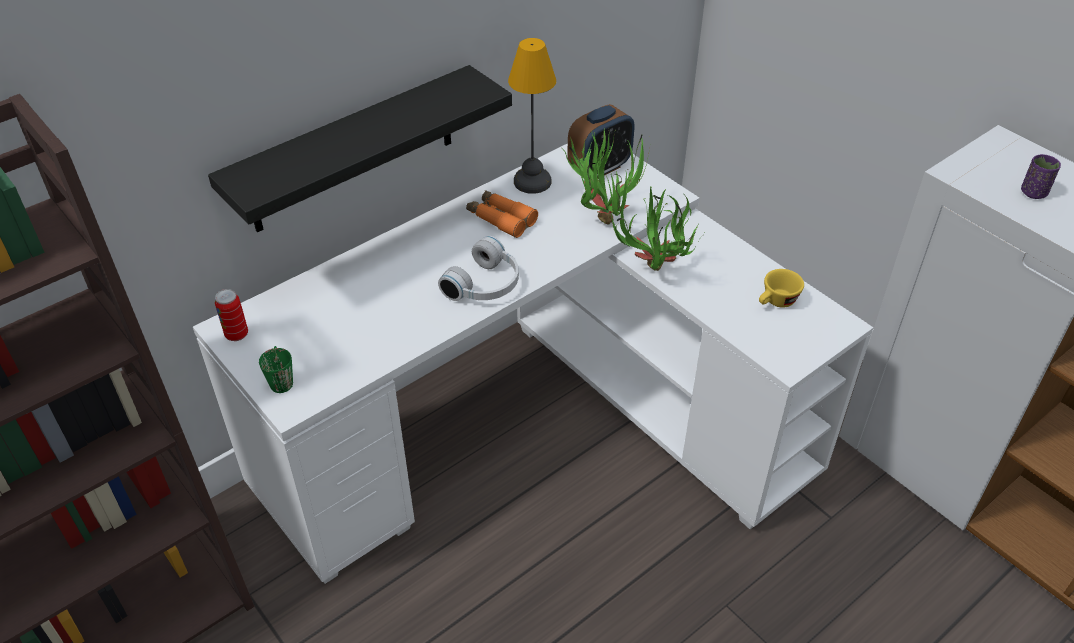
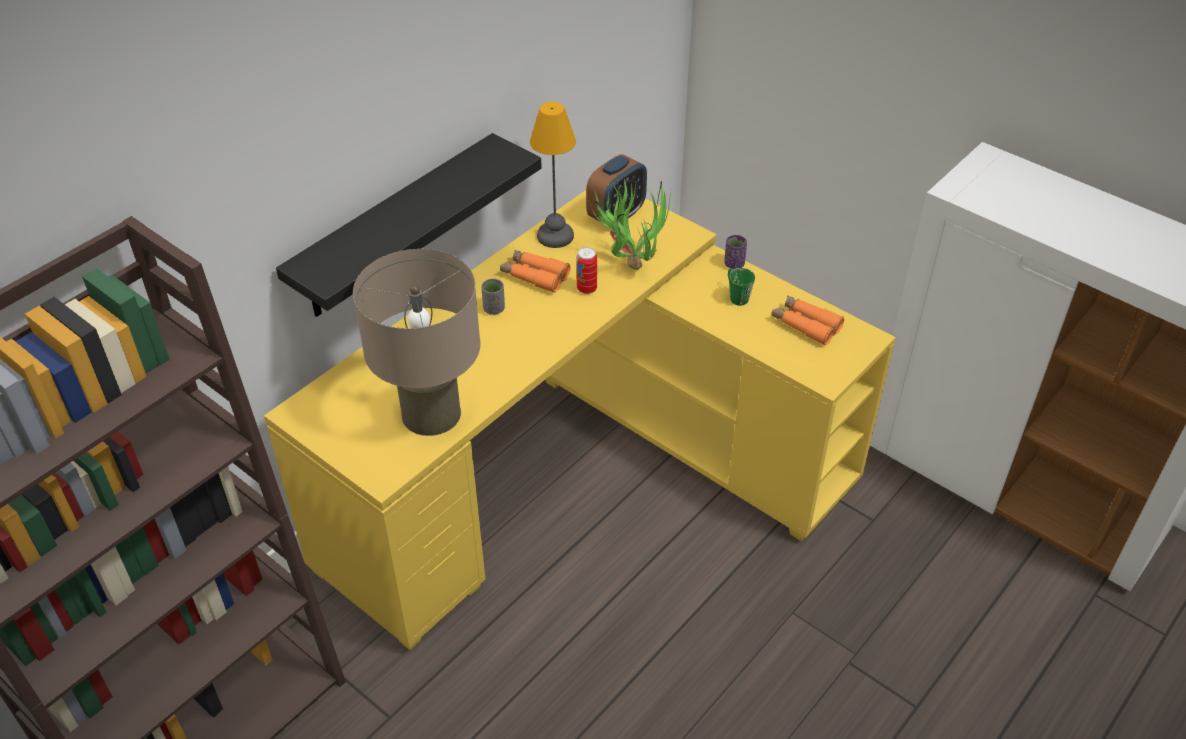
camera: 10 degrees left, 0 degrees up
white desk [193,143,873,584] -> yellow desk [264,190,896,650]
can [215,289,248,341] -> can moved to [576,247,597,294]
green mug [259,346,293,393] -> green mug moved to [728,268,755,306]
white headphones [438,236,519,301] -> none
potted plant [611,186,705,271] -> none
yellow cup [759,269,804,308] -> orange binoculars [771,295,844,345]
purple cup [1021,154,1061,199] -> purple cup moved to [724,235,747,269]
none -> beige table lamp [353,249,480,436]
none -> grey cup [481,278,505,315]

